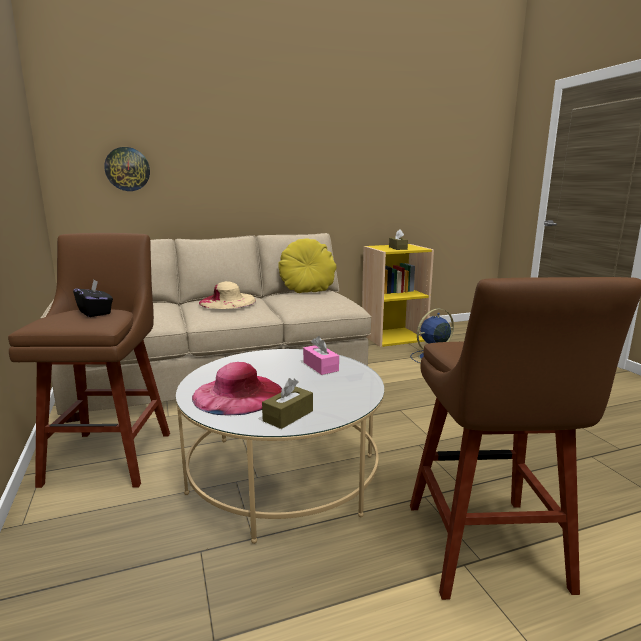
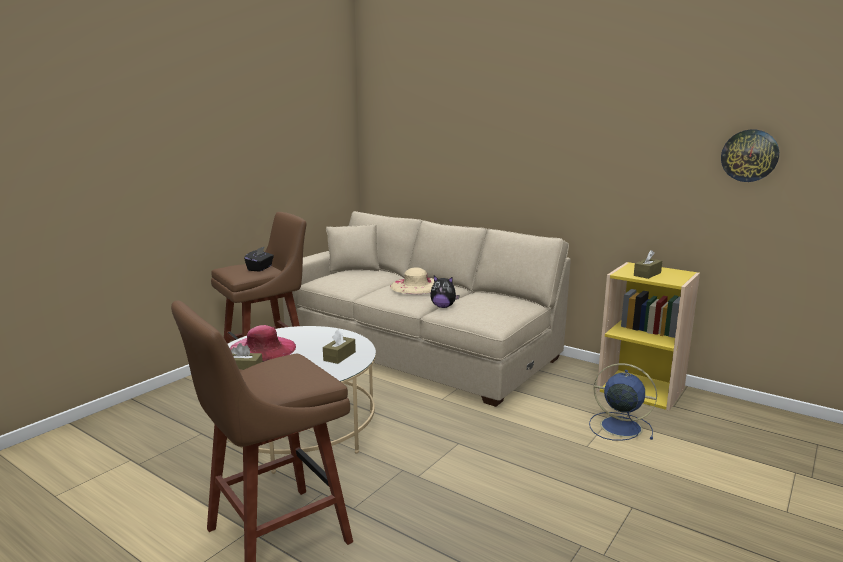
camera: 55 degrees right, 0 degrees up
wall clock [104,147,150,191] -> wall clock moved to [721,129,779,182]
yellow pillow [278,238,336,293] -> none
pink tissue box [303,336,339,375] -> brown tissue box [323,330,356,364]
none -> plush toy [430,276,460,308]

